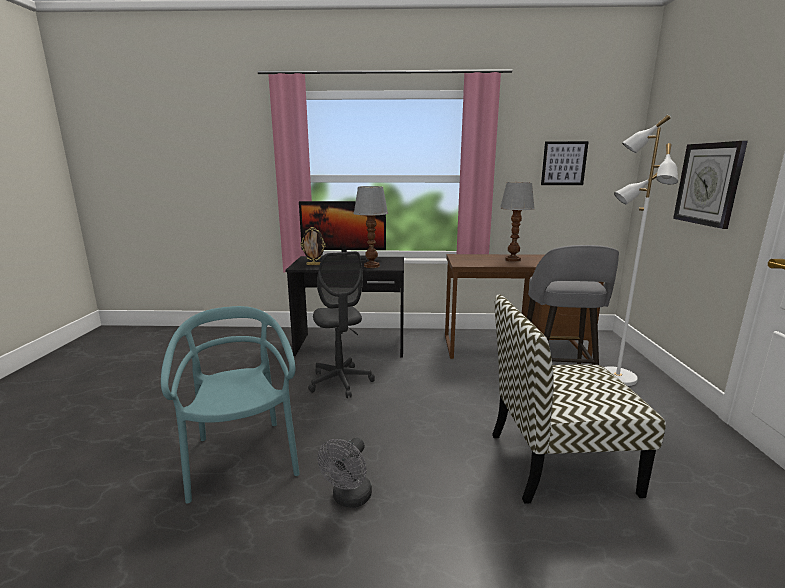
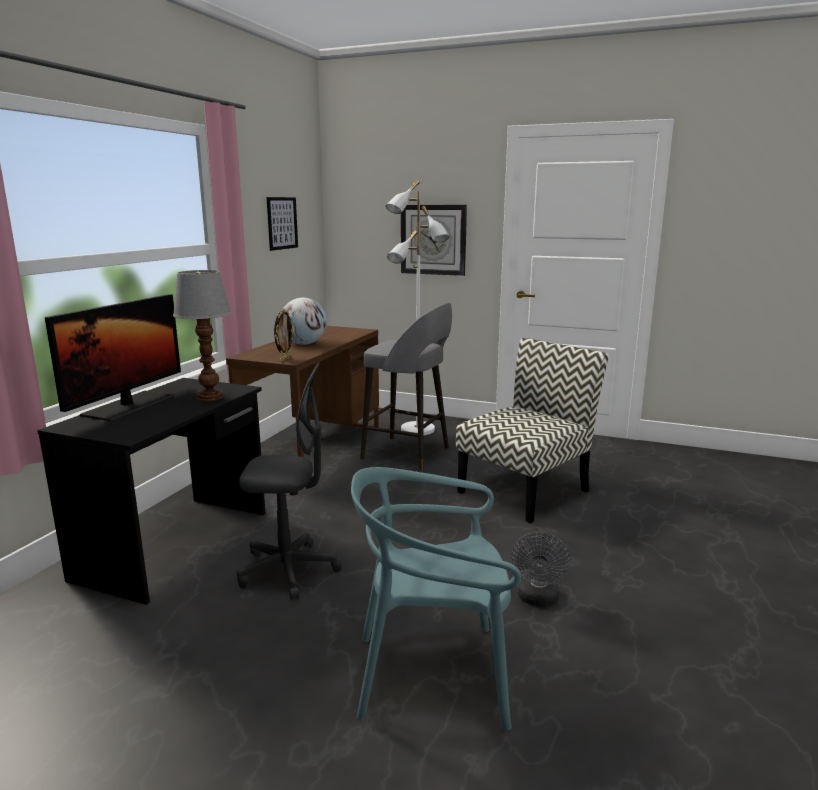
camera: 70 degrees left, 0 degrees up
picture frame [300,227,326,265] -> picture frame moved to [274,309,294,362]
grey fan [317,438,372,508] -> grey fan turned 60 degrees clockwise [511,532,570,606]
chair [492,294,666,504] -> chair turned 150 degrees counterclockwise [456,338,609,523]
table lamp [500,182,535,262] -> globe [283,298,327,345]

